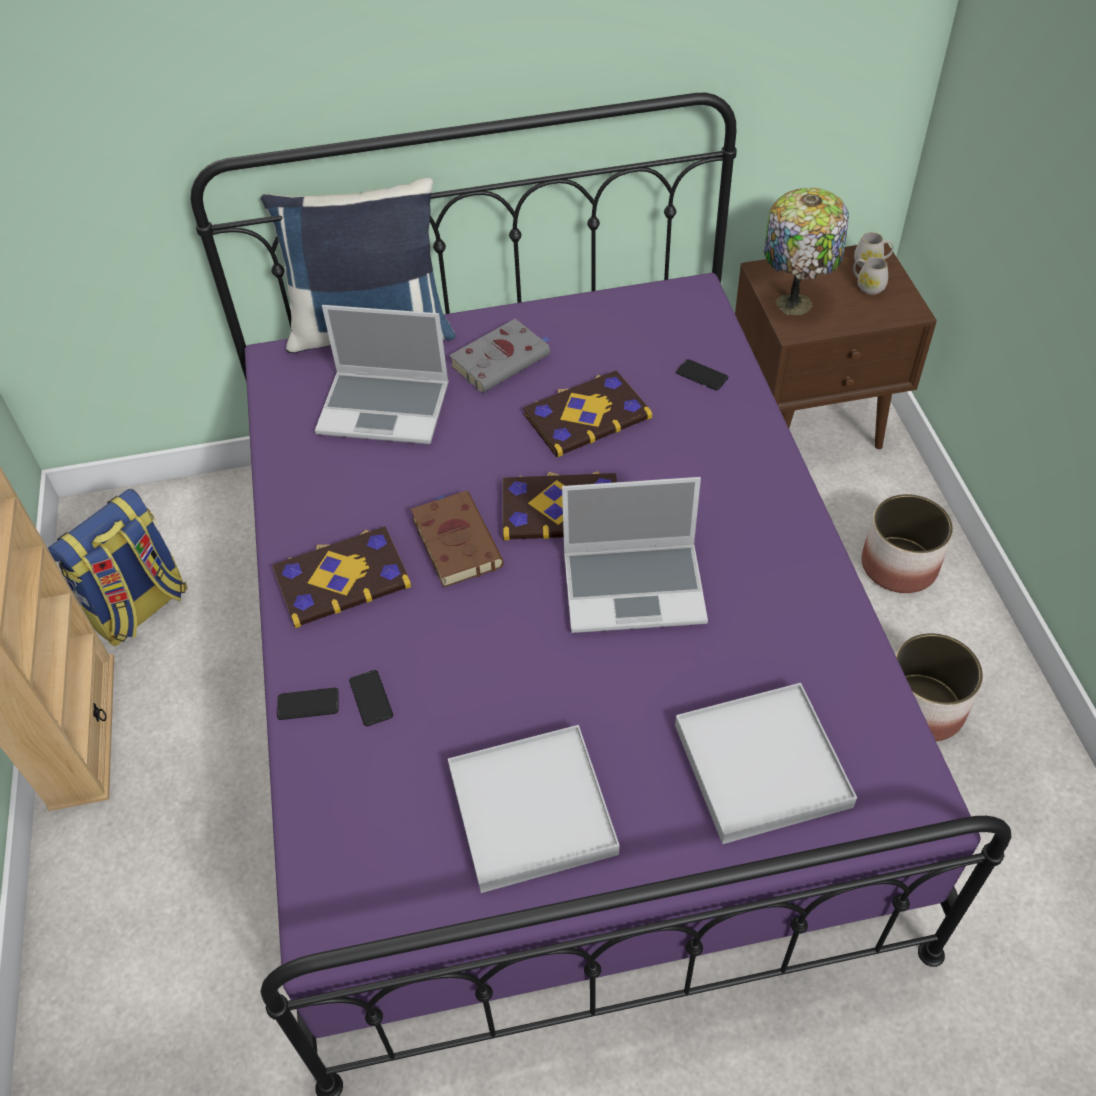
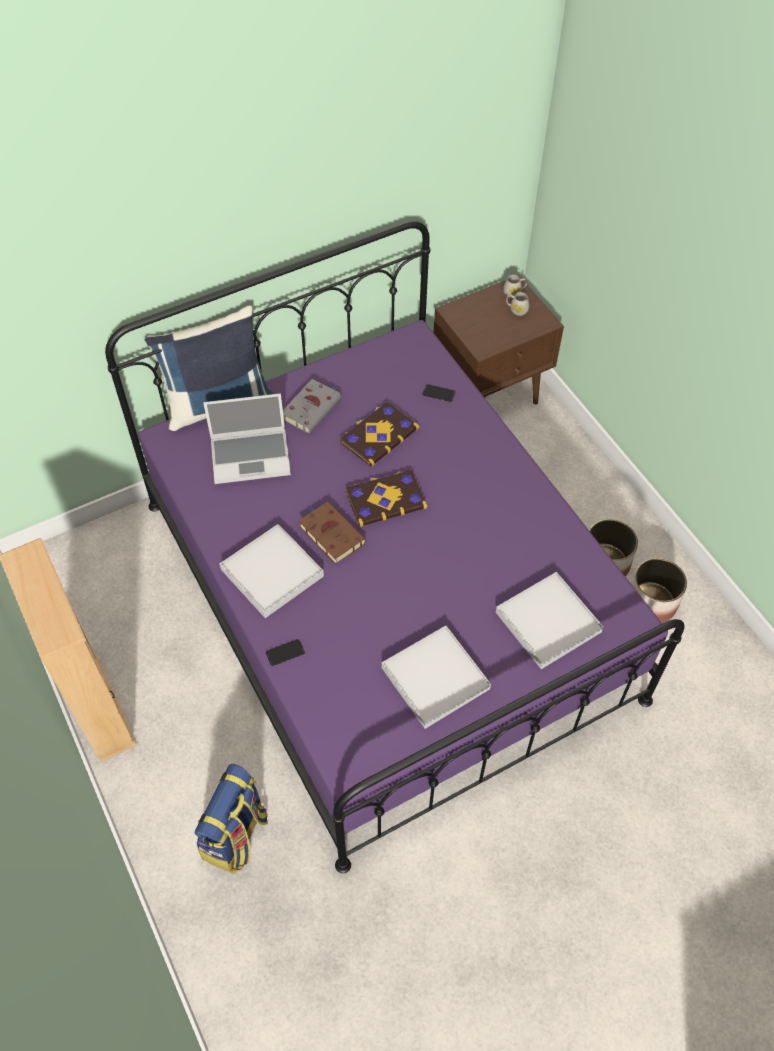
camera: 20 degrees left, 5 degrees up
backpack [48,489,187,646] -> backpack moved to [194,764,268,874]
book [272,526,411,628] -> white tray [220,524,324,618]
phone [349,670,393,726] -> none
laptop [562,477,708,633] -> none
table lamp [764,188,849,315] -> none
planter [862,494,953,593] -> planter moved to [631,558,687,623]

